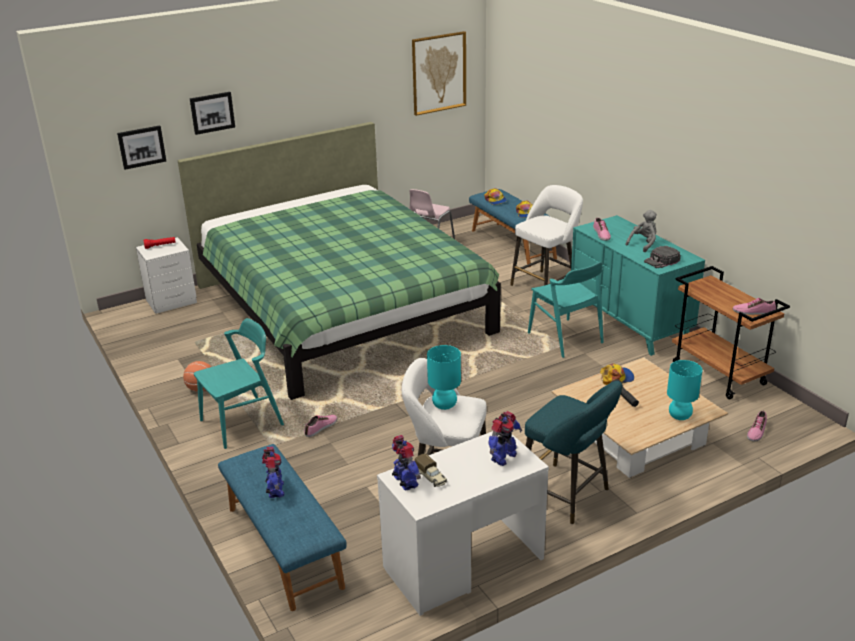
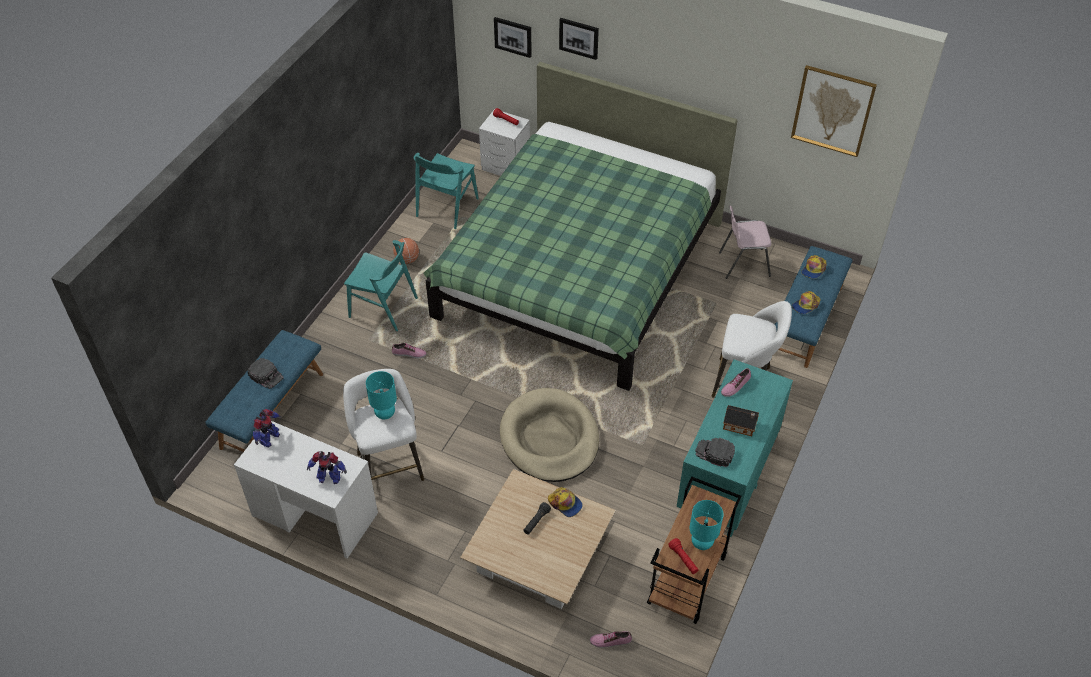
camera: 55 degrees right, 20 degrees up
toy robot [262,447,284,498] -> black cap [247,358,283,389]
toy truck [414,453,447,487] -> none
turquoise stool [525,381,622,524] -> none
turquoise chair [528,262,604,358] -> turquoise chair moved to [414,153,479,229]
grey plush toy [626,210,657,252] -> toy house [723,405,759,436]
turquoise table lamp [667,360,702,420] -> turquoise table lamp moved to [690,500,724,550]
shoe [733,298,776,315] -> red flashlight [668,538,699,574]
none -> beige dog bed [500,388,599,482]

